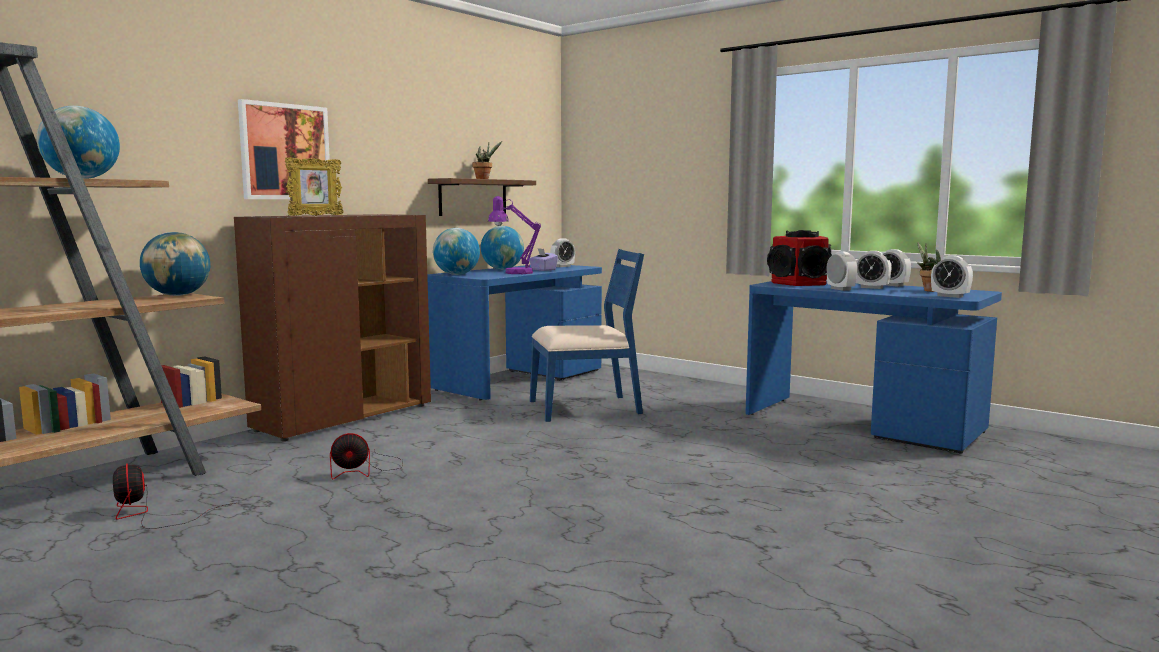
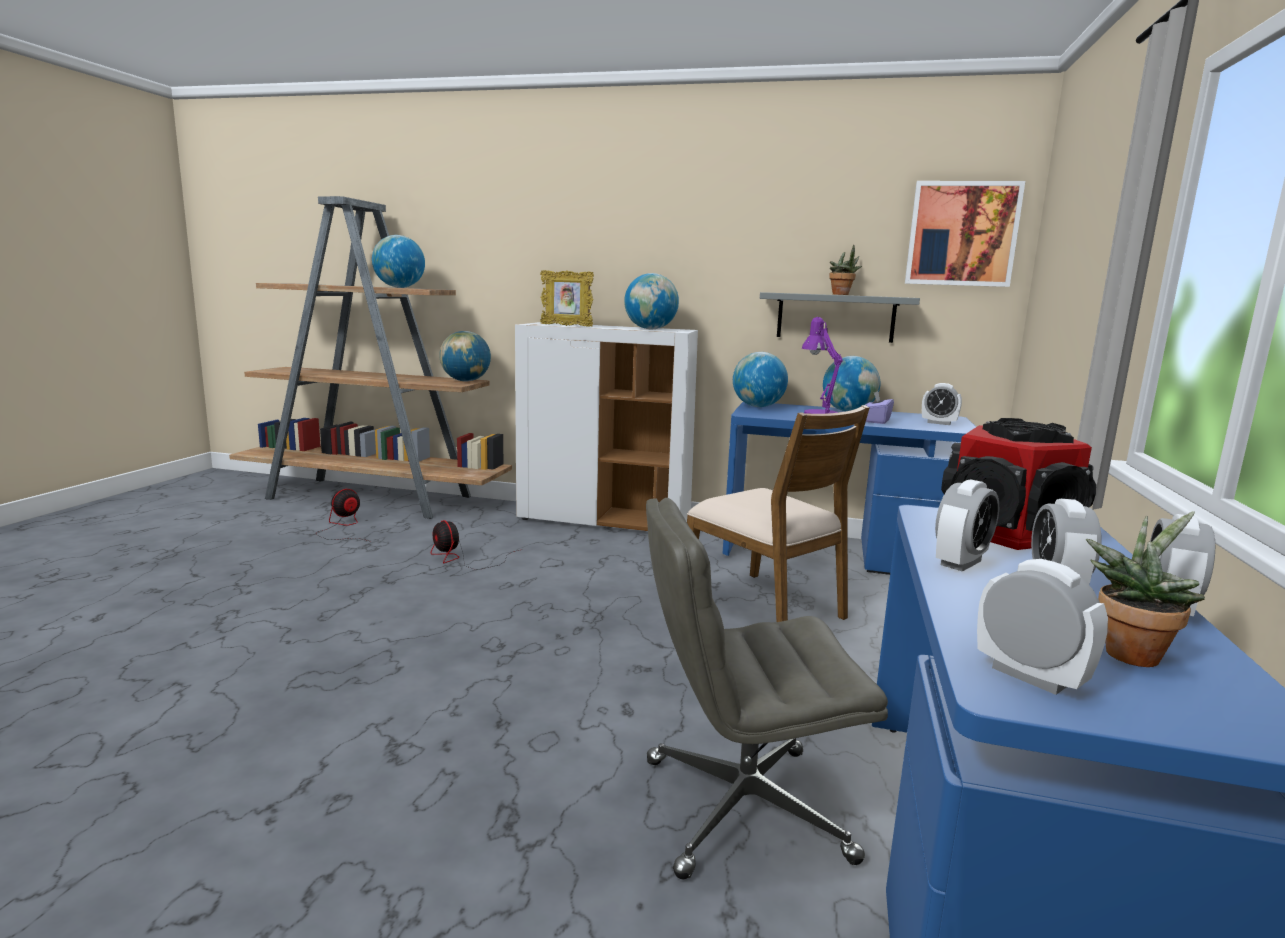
camera: 65 degrees right, 5 degrees up
brown cabinet [234,214,431,441] -> white cabinet [515,322,698,531]
picture [238,99,330,199] -> picture moved to [905,181,1025,287]
brown shelf [428,178,536,216] -> grey shelf [760,292,920,343]
blue chair [530,249,644,422] -> brown chair [687,405,870,622]
alarm clock [931,256,973,298] -> alarm clock turned 120 degrees clockwise [977,559,1108,695]
none -> globe [624,273,679,329]
none -> grey office chair [646,498,888,879]

